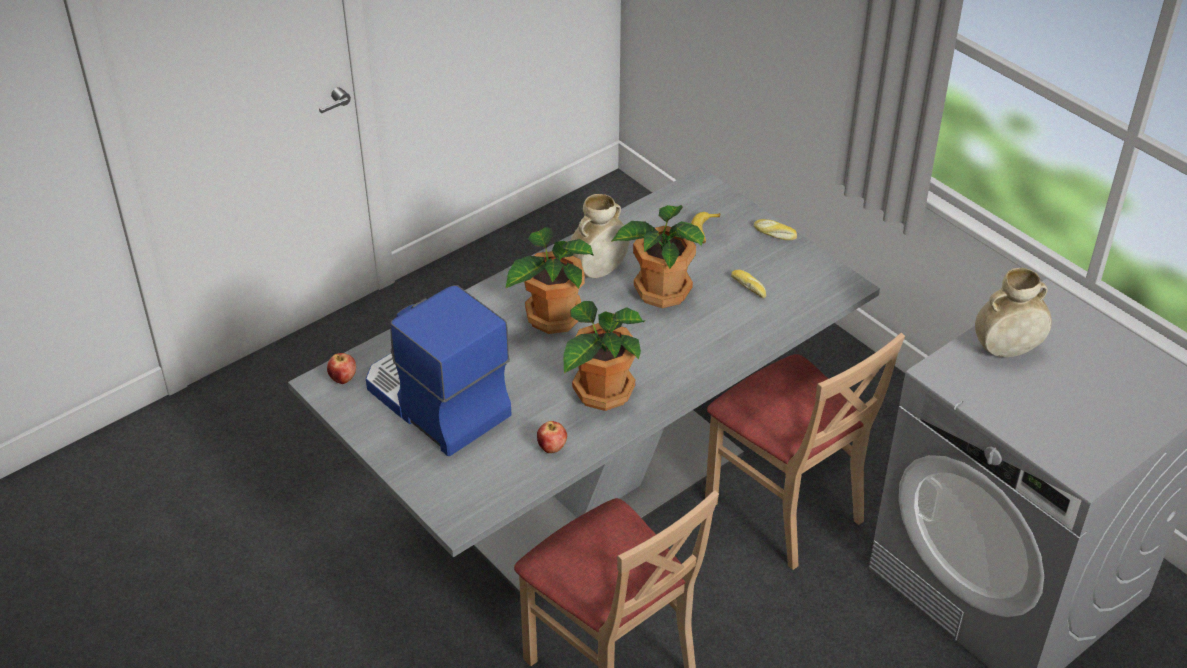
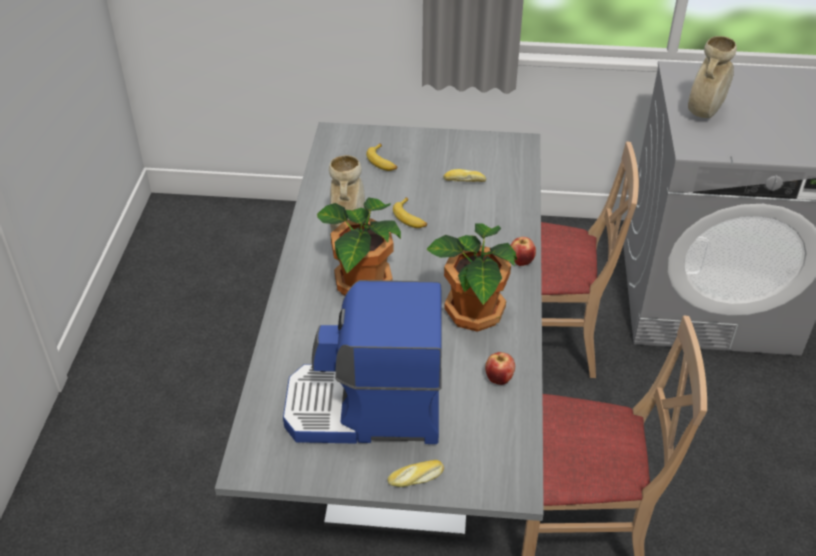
camera: 45 degrees left, 0 degrees up
apple [327,353,356,384] -> apple moved to [510,237,536,266]
potted plant [611,205,705,308] -> banana [393,197,427,228]
bread [754,219,797,240] -> bread moved to [387,460,444,487]

